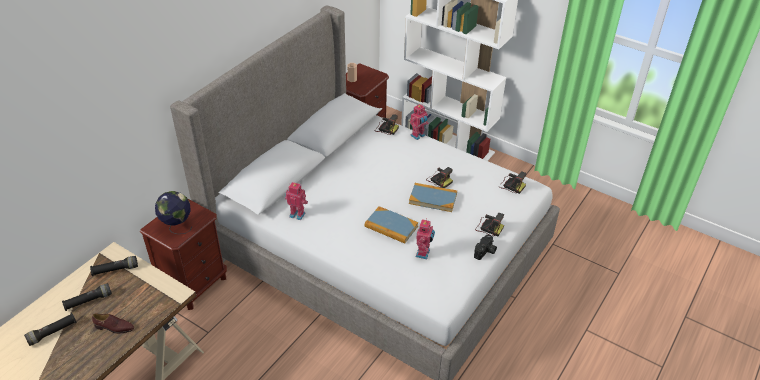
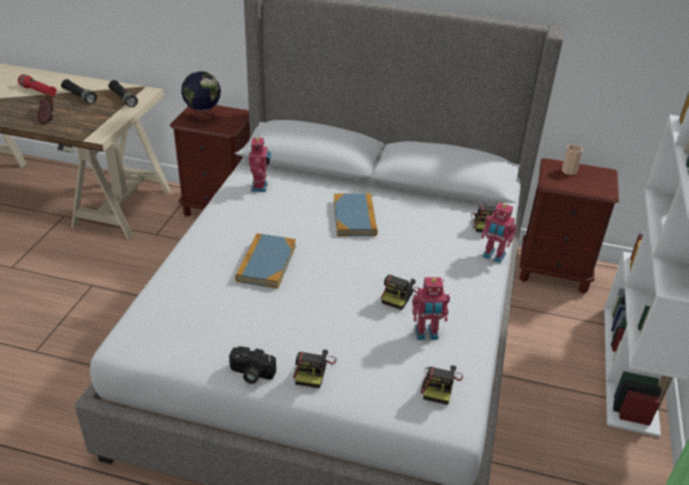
camera: 70 degrees right, 5 degrees down
black flashlight [24,313,77,346] -> red flashlight [18,74,57,97]
book [409,183,457,212] -> book moved to [334,193,378,236]
toy robot [416,218,435,259] -> toy robot moved to [412,277,450,340]

